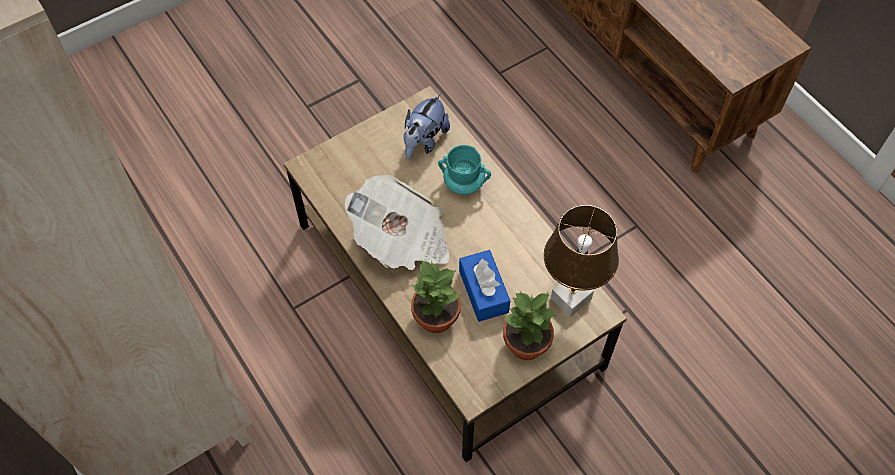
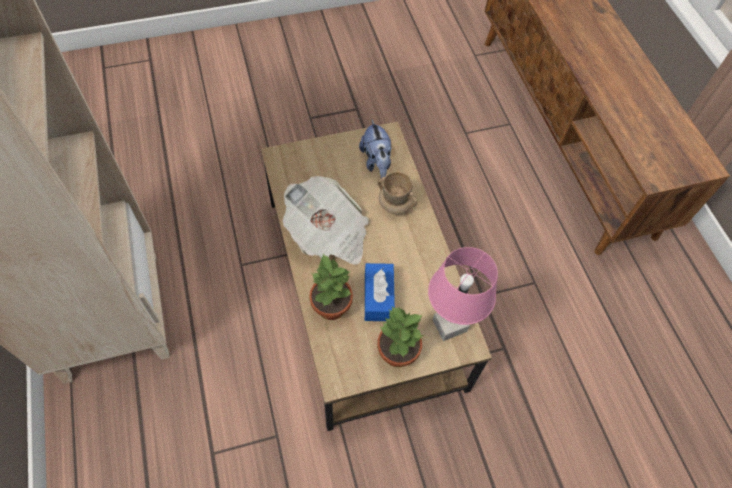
camera: 15 degrees right, 0 degrees up
plush toy [404,93,450,159] -> plush toy turned 60 degrees counterclockwise [359,120,392,179]
turquoise mug [438,145,491,195] -> beige mug [378,172,418,214]
brown table lamp [544,205,619,317] -> pink table lamp [428,247,498,341]

